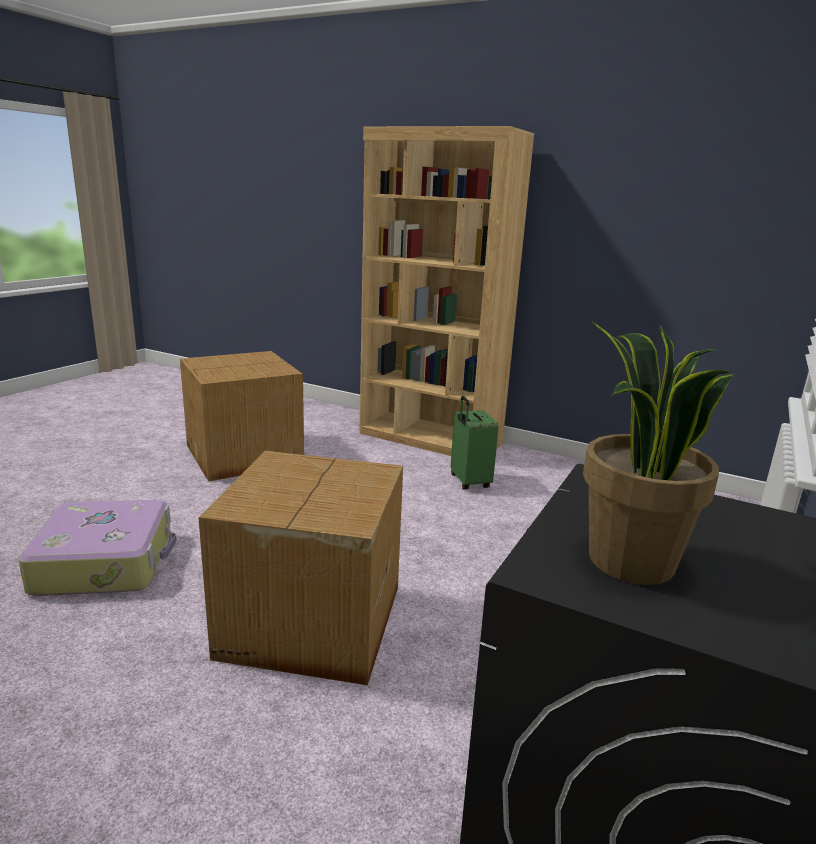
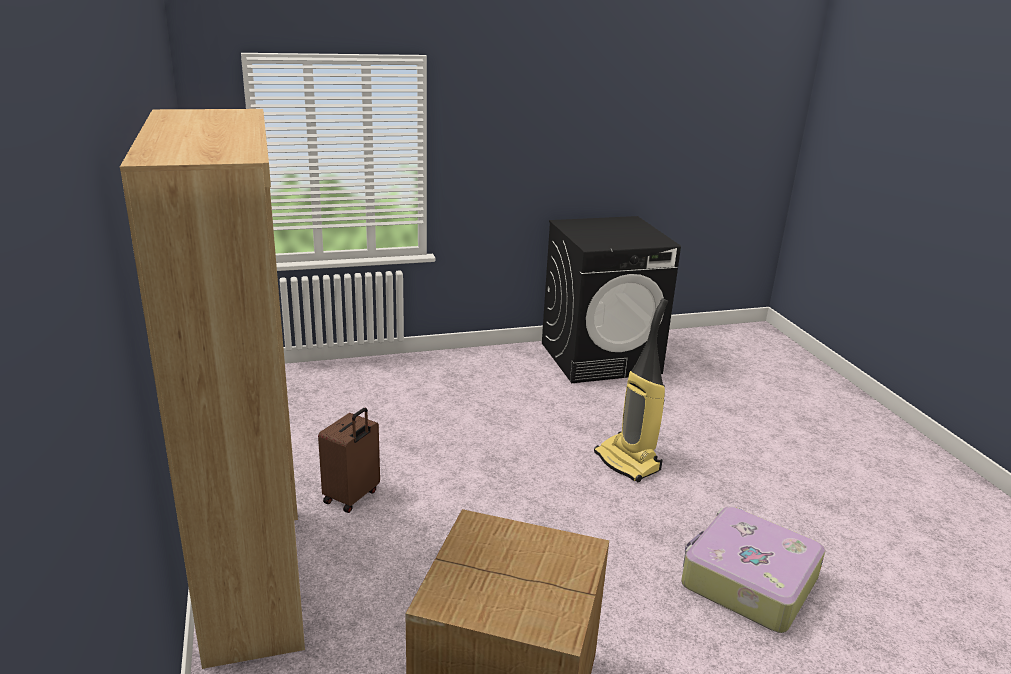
camera: 135 degrees left, 5 degrees up
cardboard box [198,451,403,685] -> vacuum cleaner [594,298,668,482]
green suitcase [451,396,499,490] -> brown suitcase [318,408,380,513]
potted plant [583,321,734,585] -> none

